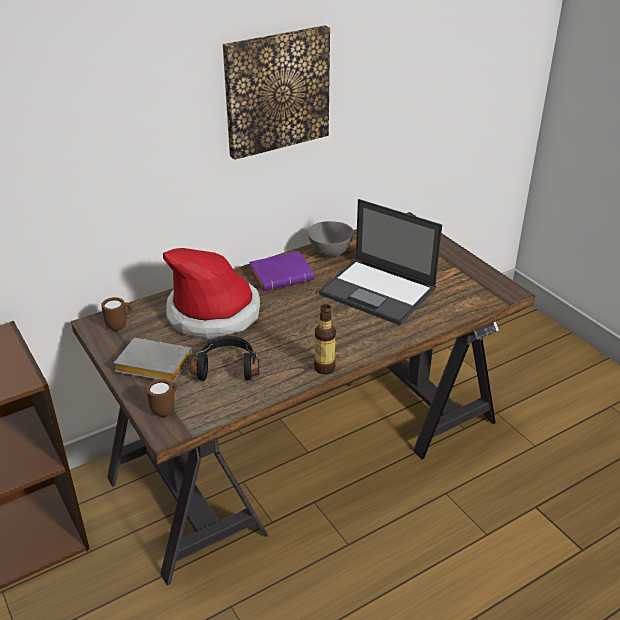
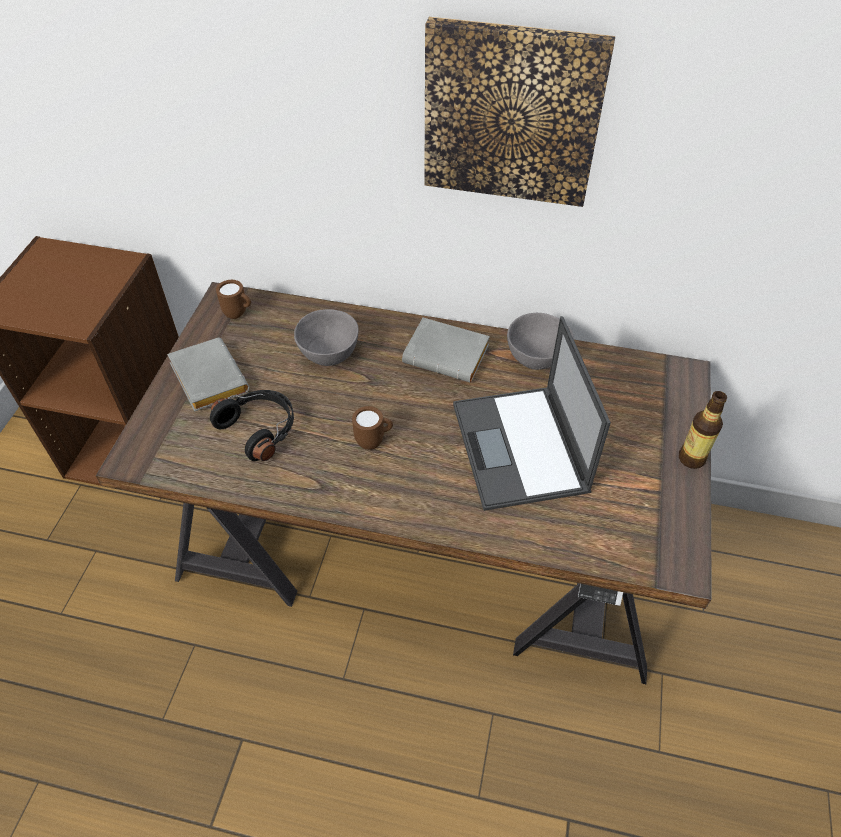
camera: 45 degrees right, 15 degrees up
brown mug [146,379,177,417] -> brown mug moved to [352,406,393,450]
hat [163,248,260,339] -> grey bowl [294,309,359,366]
purple book [249,251,314,291] -> grey book [402,318,490,383]
bottle [314,304,336,374] -> bottle moved to [679,391,727,469]

